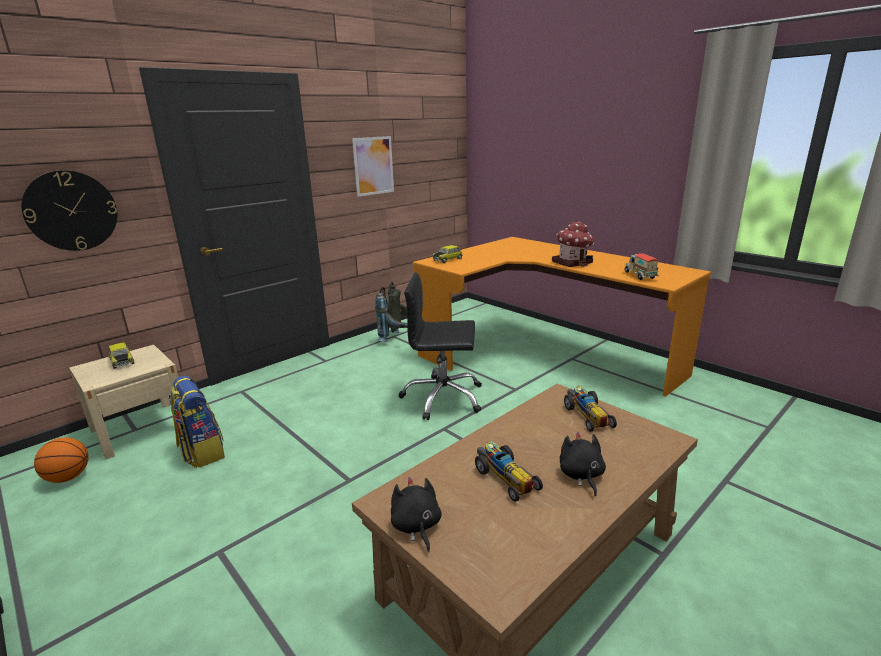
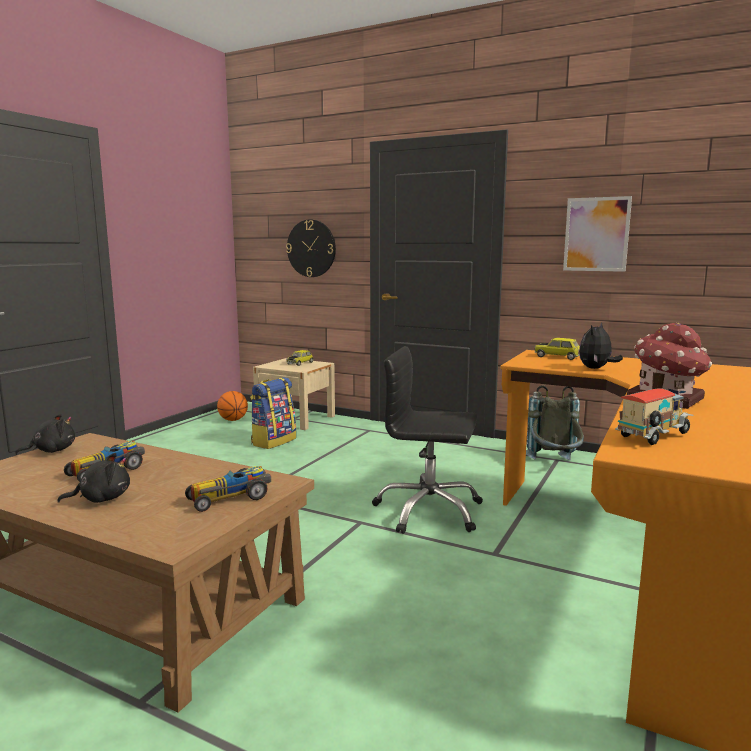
camera: 70 degrees right, 10 degrees down
black office chair [399,272,482,420] -> black office chair turned 60 degrees counterclockwise [372,346,483,534]
none -> plush toy [579,322,623,369]

